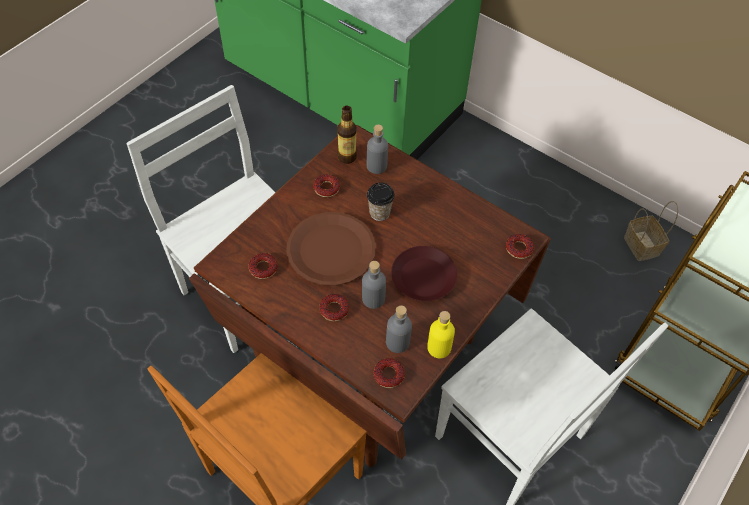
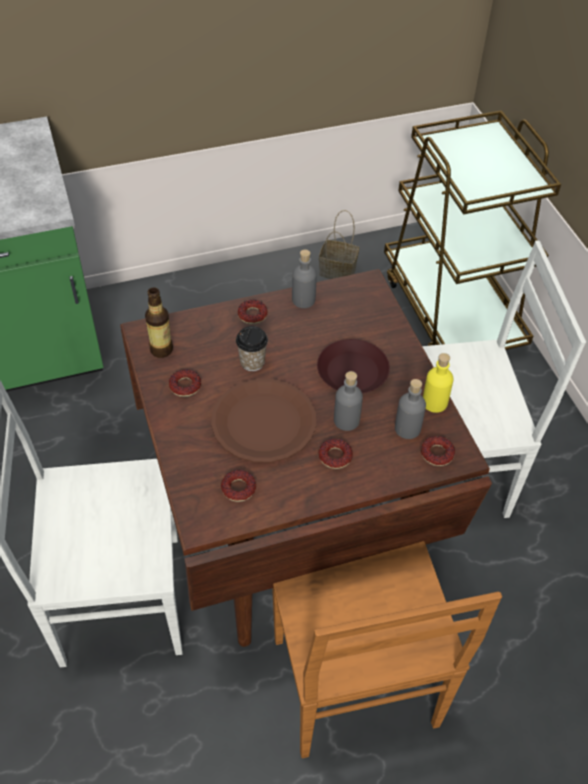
camera: 55 degrees left, 5 degrees down
grey bottle [367,125,388,174] -> grey bottle moved to [292,249,317,308]
donut [506,234,534,259] -> donut moved to [238,300,268,324]

